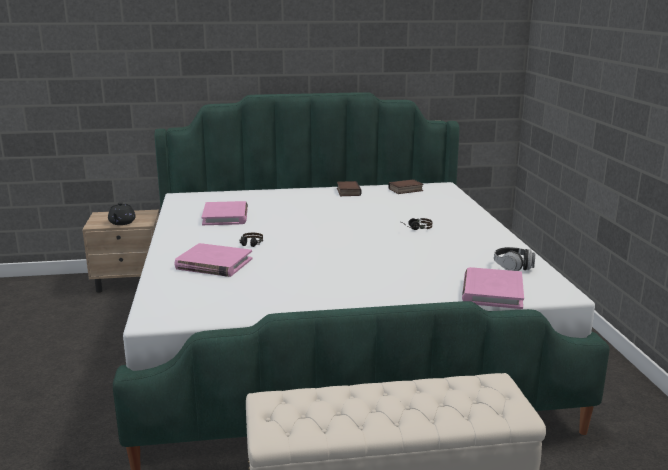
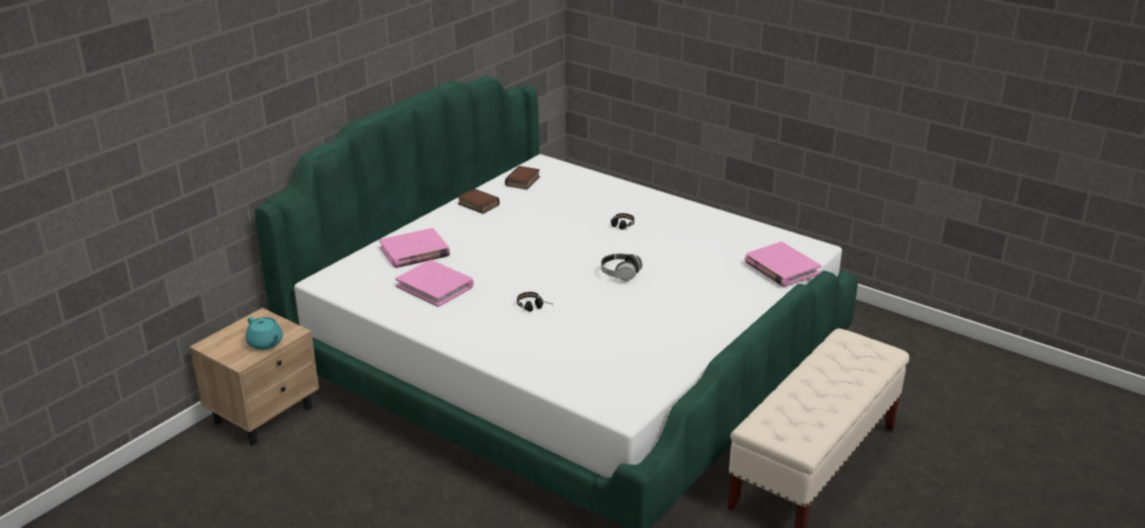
camera: 45 degrees left, 10 degrees up
black teapot [108,202,136,225] -> turquoise teapot [245,317,283,350]
pink book [175,243,252,277] -> pink book moved to [379,228,450,268]
headphones [494,247,535,271] -> headphones moved to [601,253,642,281]

